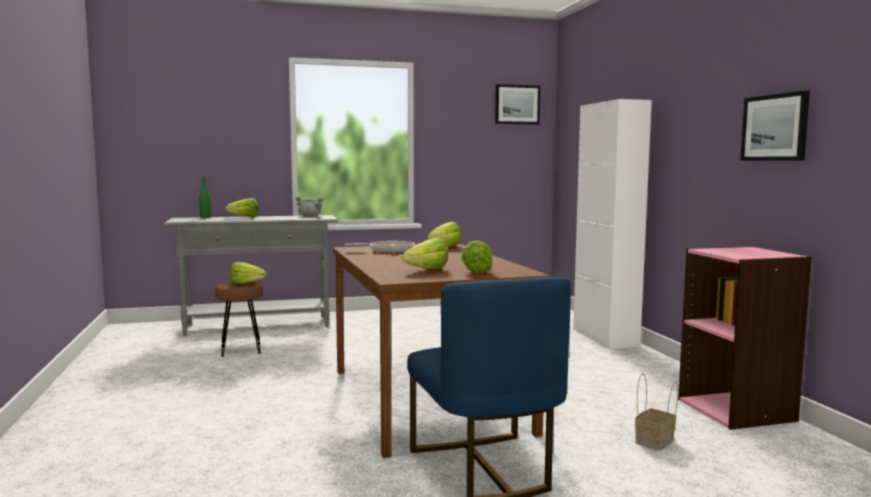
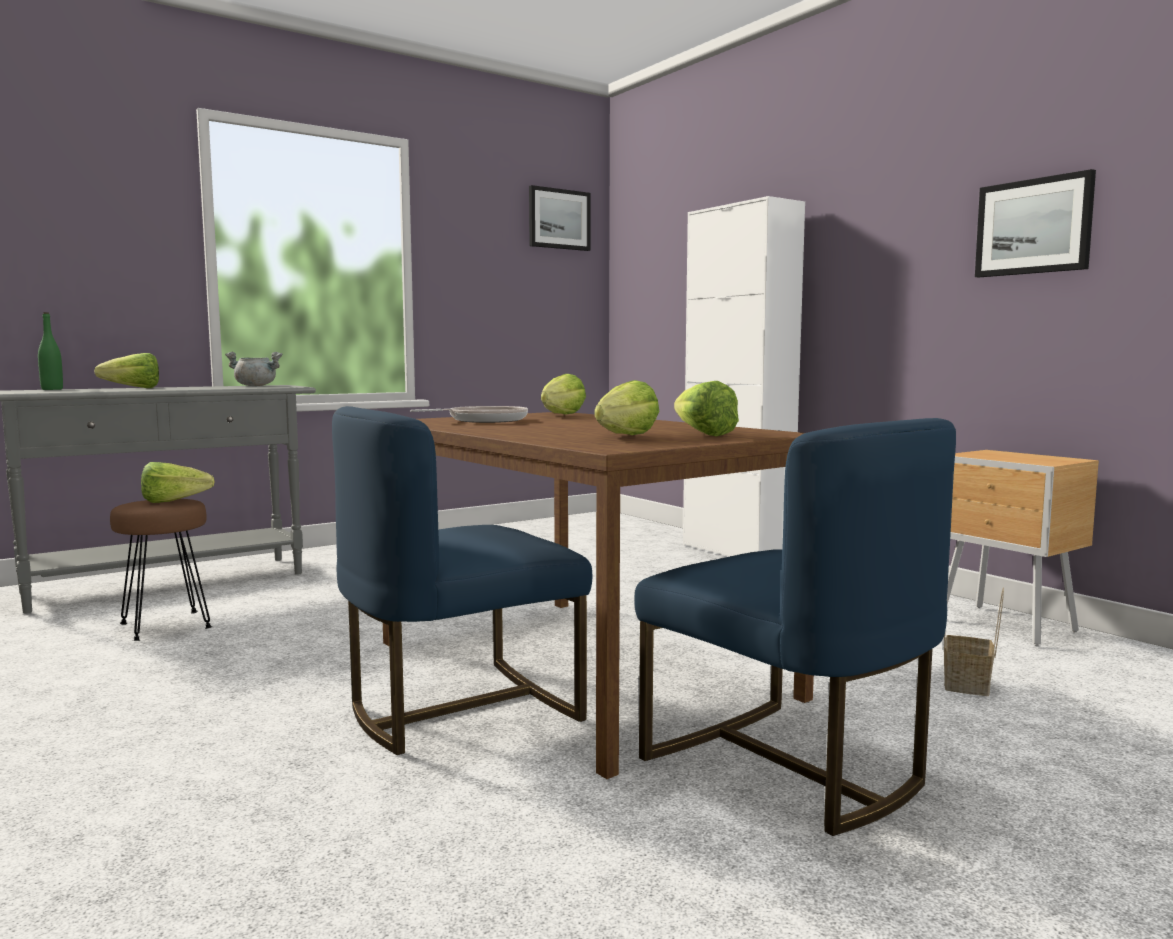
camera: 20 degrees left, 0 degrees up
pink bookcase [678,246,812,430] -> brown nightstand [947,450,1099,646]
none -> blue chair [332,406,592,755]

